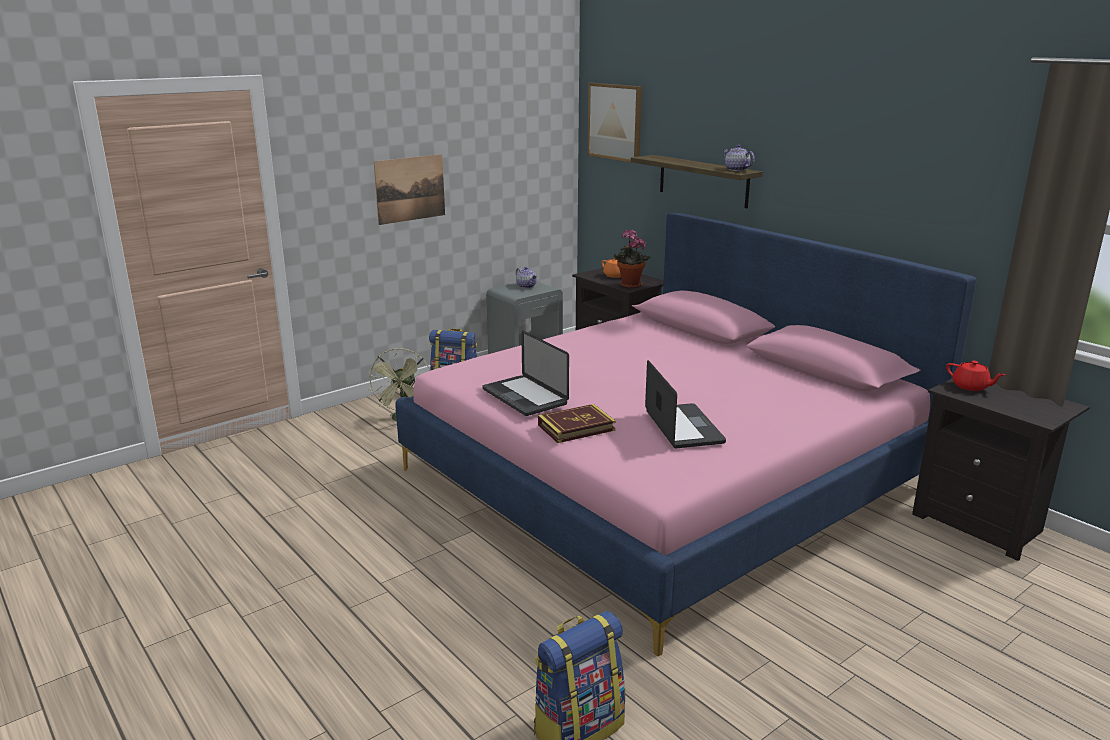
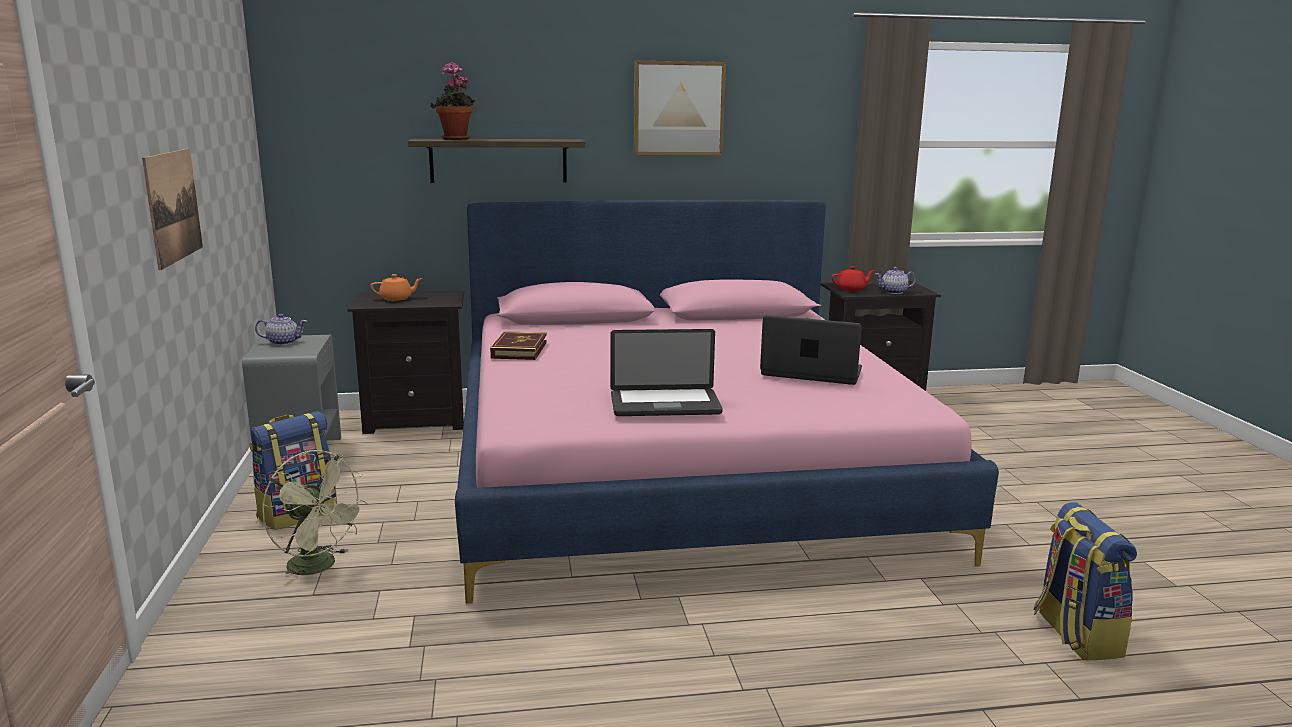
camera: 60 degrees left, 5 degrees down
book [538,404,616,443] -> book moved to [490,331,547,360]
picture [587,83,642,163] -> picture moved to [634,61,726,155]
potted plant [614,229,650,288] -> potted plant moved to [431,62,476,140]
teapot [723,145,755,171] -> teapot moved to [875,267,916,294]

